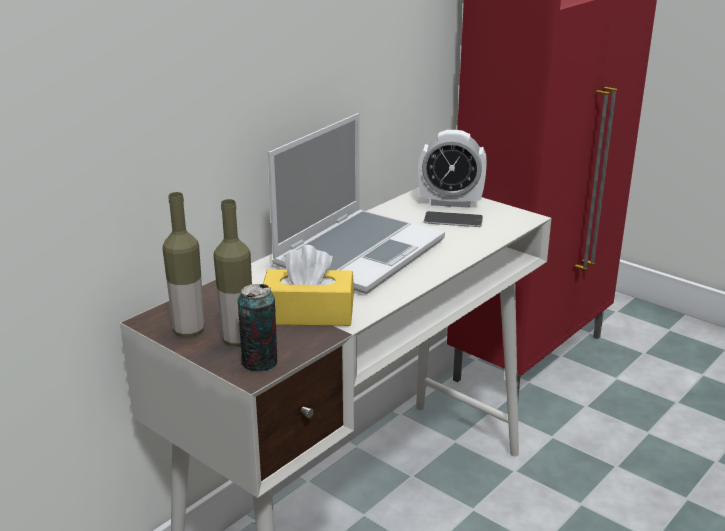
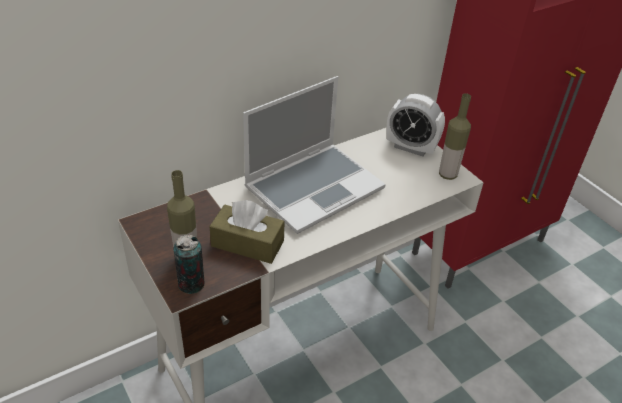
camera: 15 degrees right, 15 degrees up
bottle [162,192,205,337] -> bottle moved to [439,93,471,180]
yellow tissue box [263,245,354,326] -> brown tissue box [209,200,284,264]
phone [424,211,483,227] -> none

